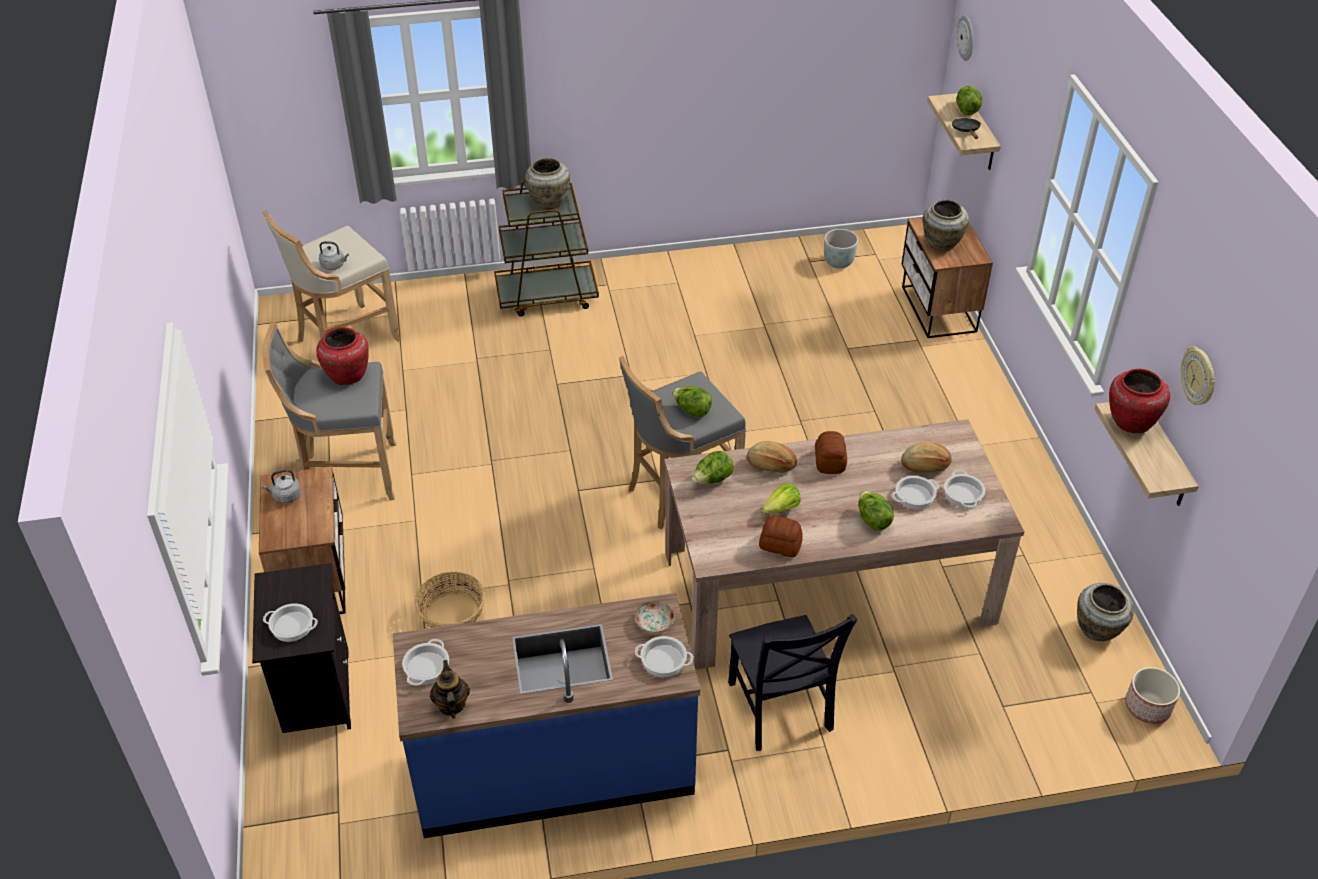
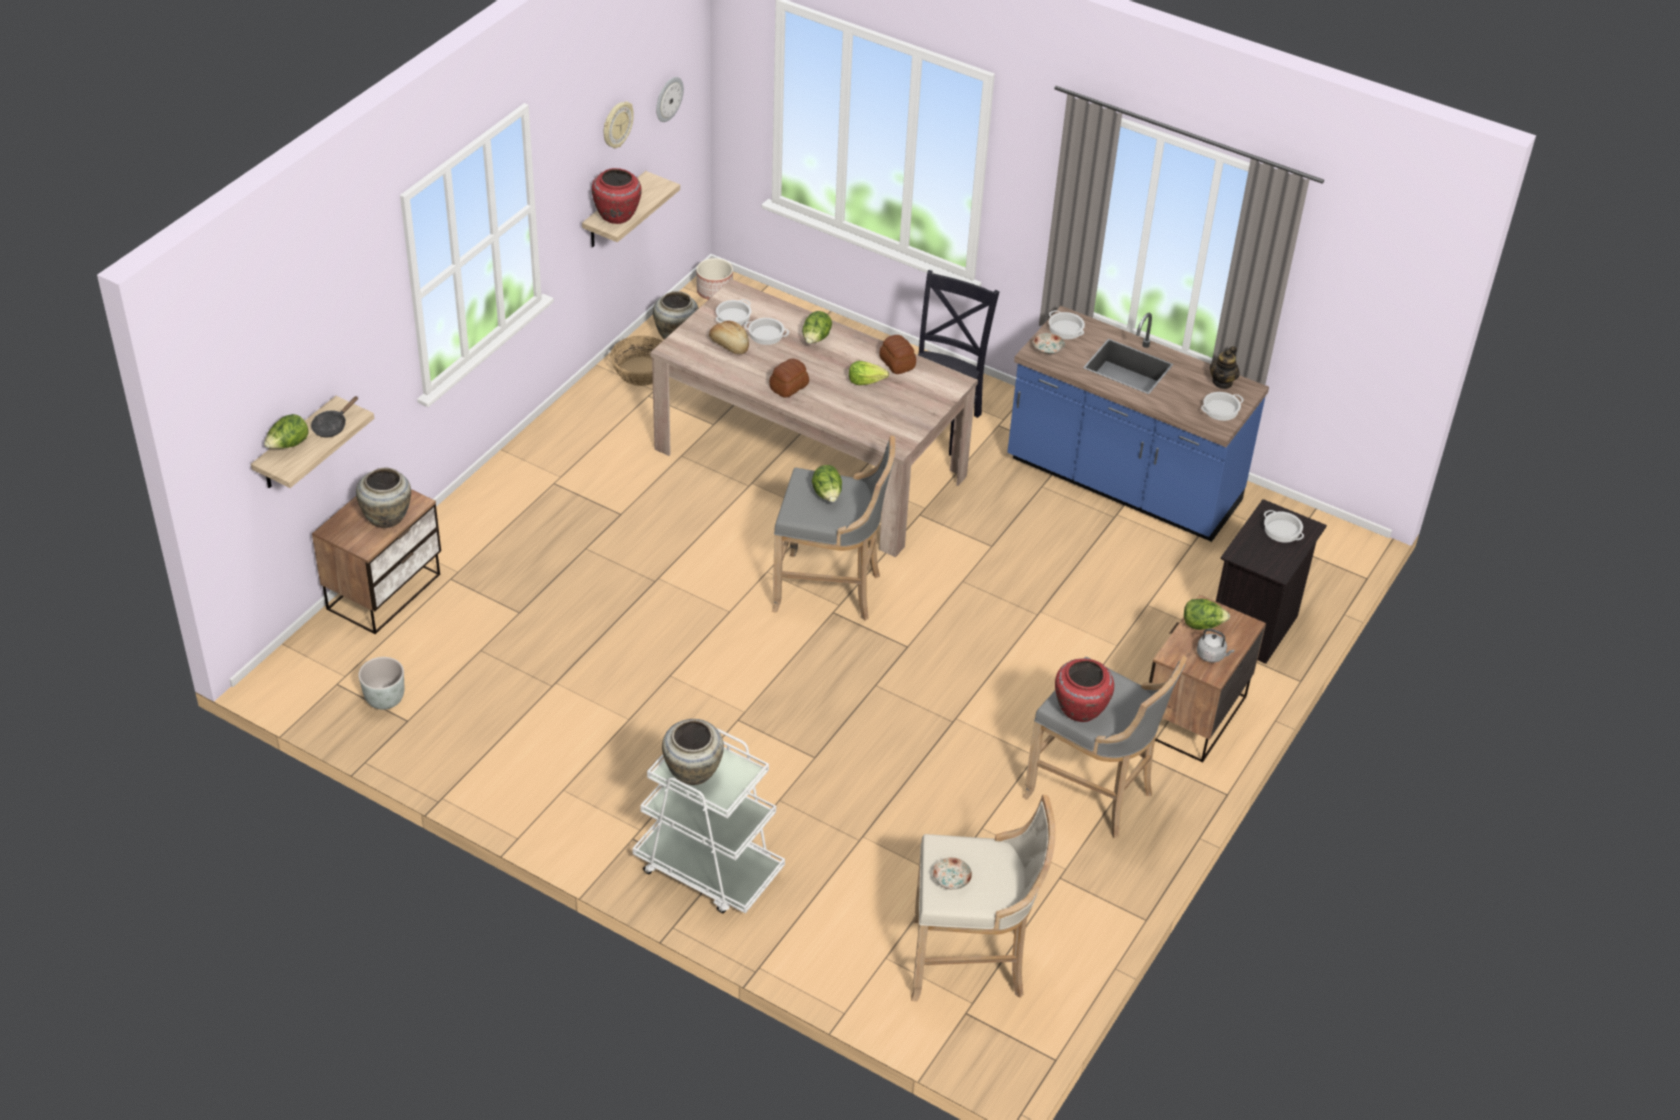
camera: 140 degrees left, 0 degrees up
grey kettle [319,241,349,270] -> none
basket [415,572,485,628] -> basket moved to [610,336,662,386]
brown cart [494,180,599,317] -> white cart [632,728,785,914]
lettuce [692,451,734,484] -> lettuce moved to [1184,599,1230,630]
bread [747,441,797,473] -> none
wall clock [956,15,973,61] -> wall clock moved to [656,77,684,122]
none -> plate [933,857,972,890]

